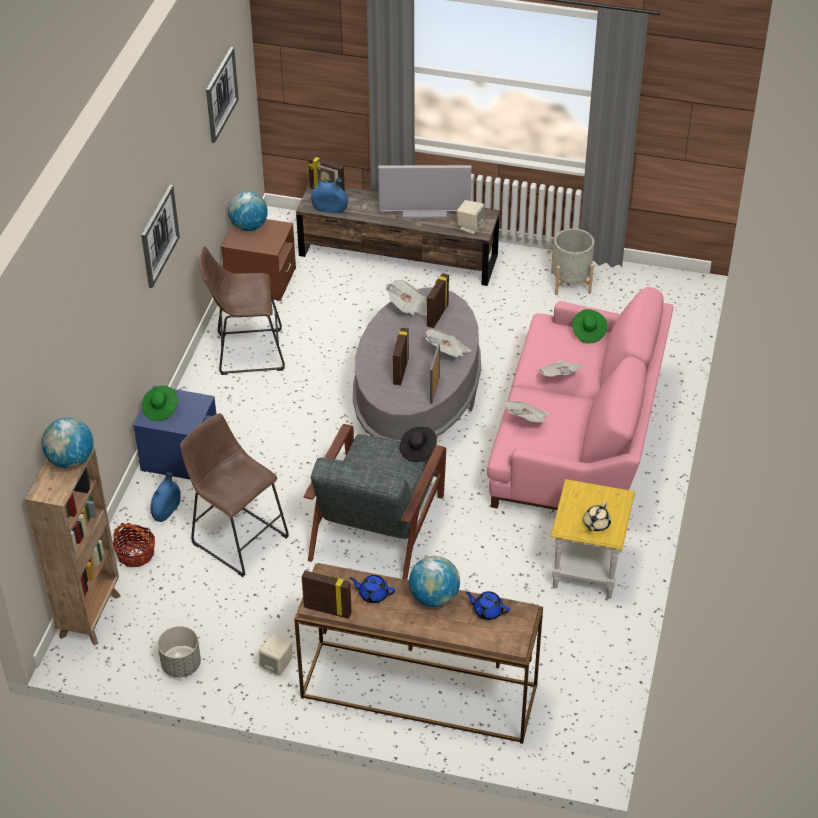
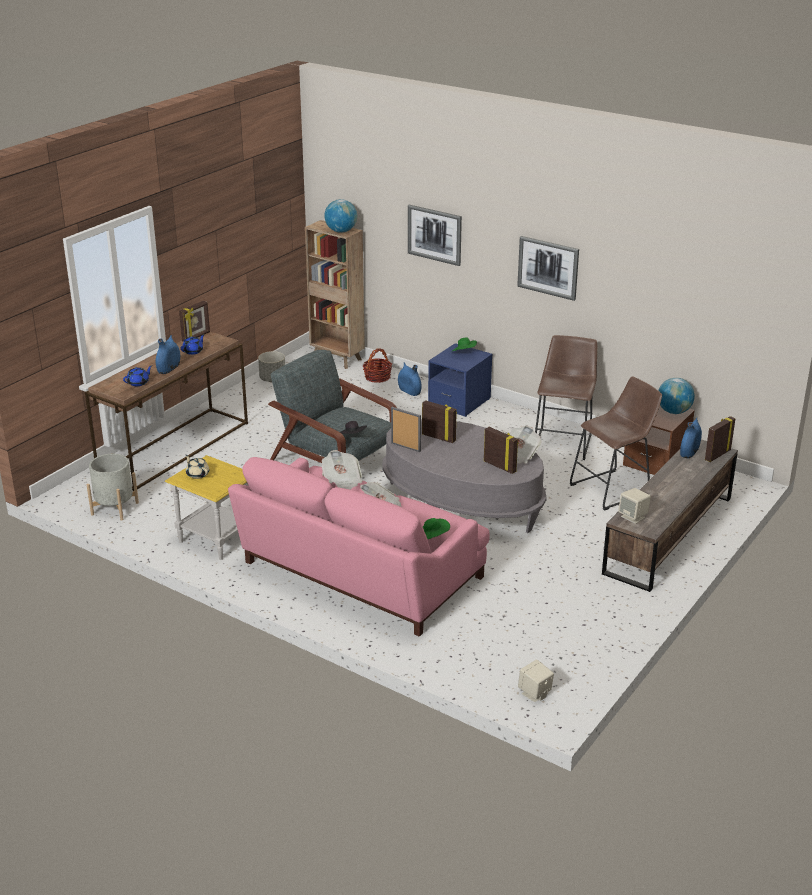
camera: 110 degrees right, 15 degrees down
brown stool [180,413,289,577] -> brown stool moved to [570,376,662,511]
picture [206,47,239,143] -> picture moved to [408,205,462,266]
beige speaker [259,634,292,676] -> beige speaker moved to [518,659,554,702]
television [378,165,472,218] -> none
globe [409,556,460,607] -> blue vase [156,335,180,374]
newspaper [425,329,471,357] -> none
grey planter [551,228,594,295] -> grey planter moved to [87,454,139,521]

